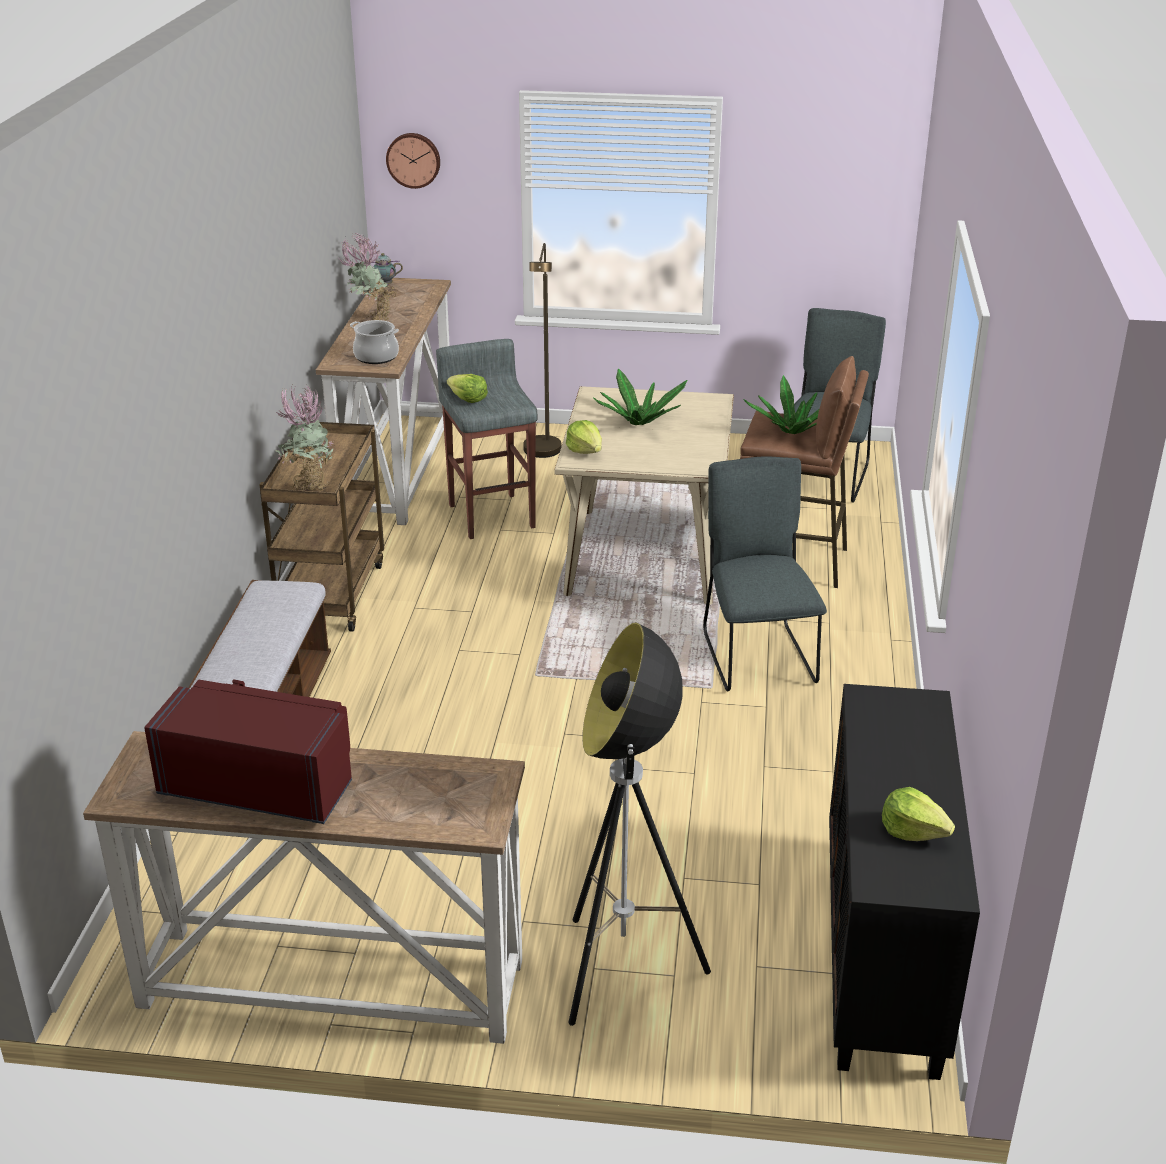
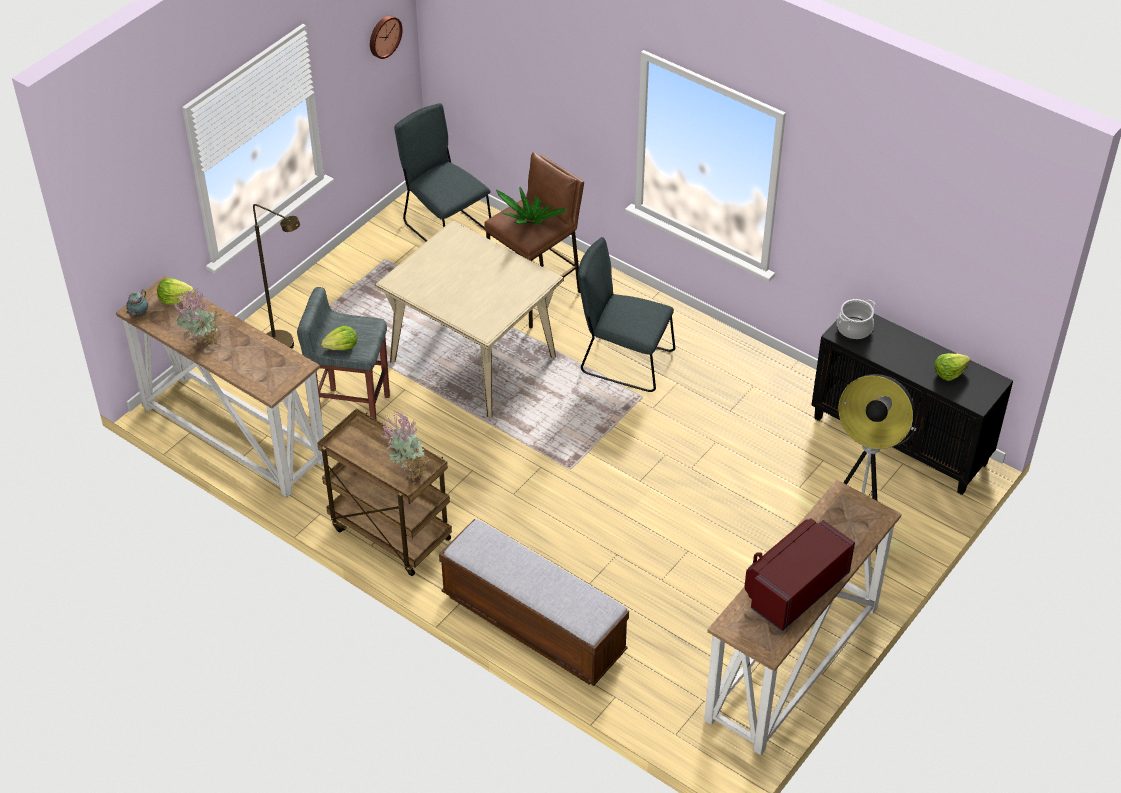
camera: 60 degrees left, 15 degrees up
cooking pot [350,320,399,364] -> cooking pot moved to [837,299,875,339]
wall clock [386,133,440,189] -> wall clock moved to [370,16,402,59]
lettuce [566,420,602,454] -> lettuce moved to [157,278,194,305]
potted plant [593,368,687,425] -> none

